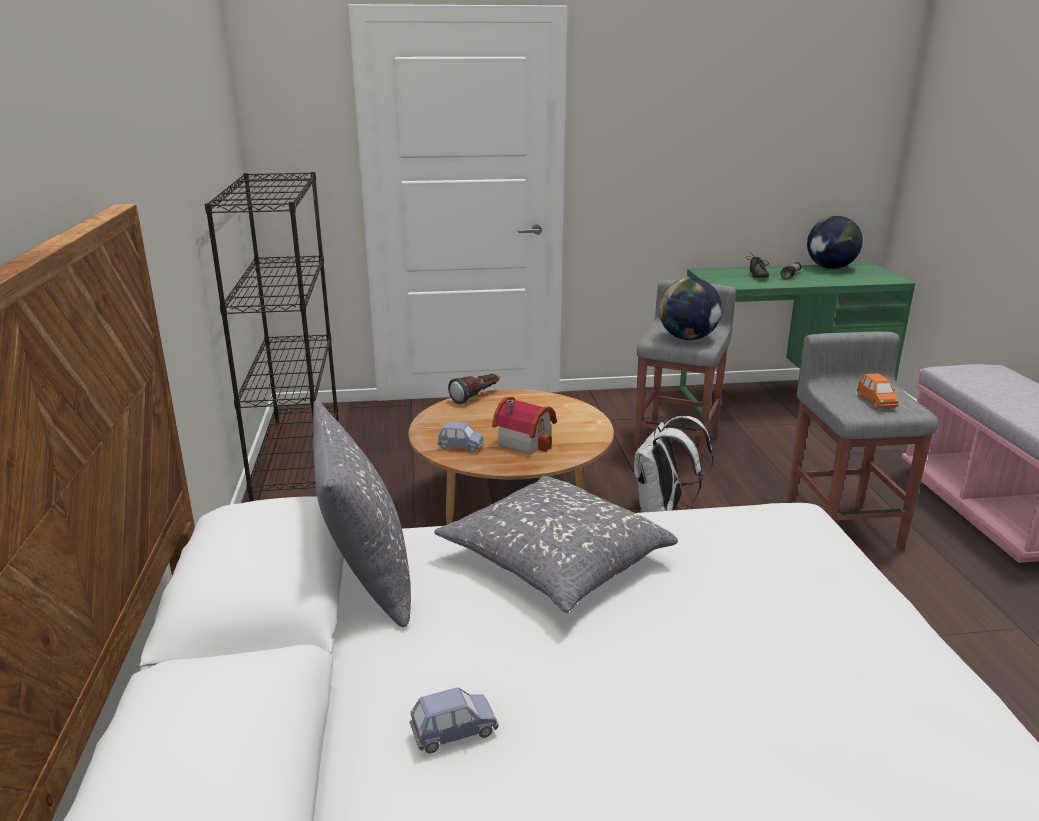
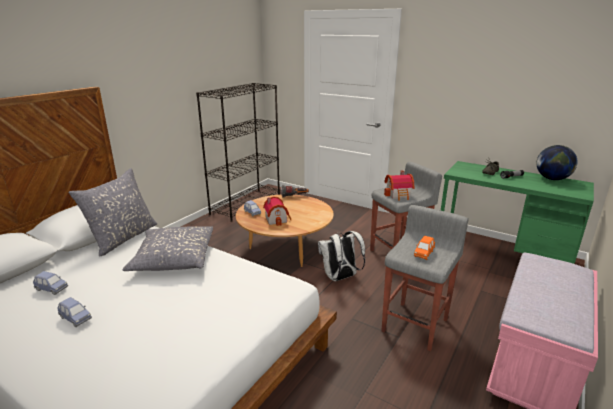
camera: 40 degrees right, 0 degrees up
globe [659,278,722,340] -> toy house [384,170,414,201]
none -> blue toy car [57,297,92,327]

